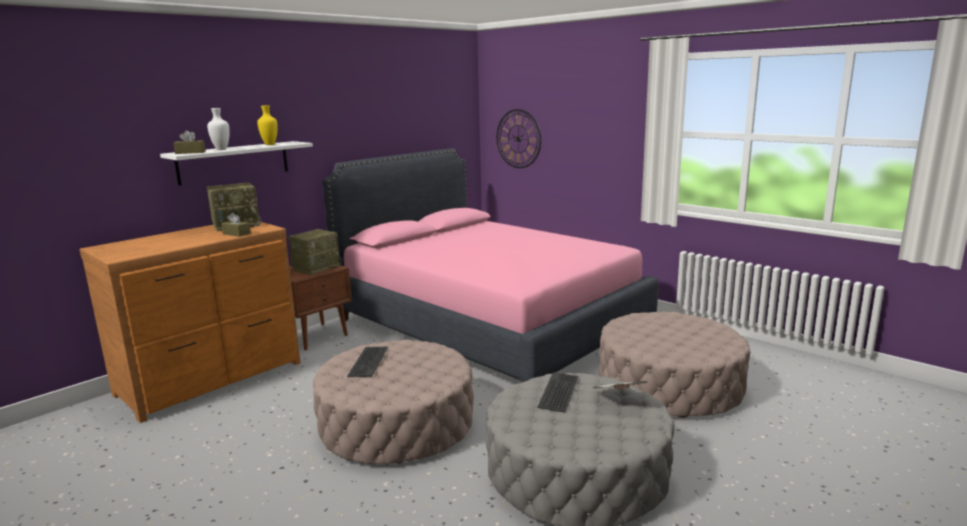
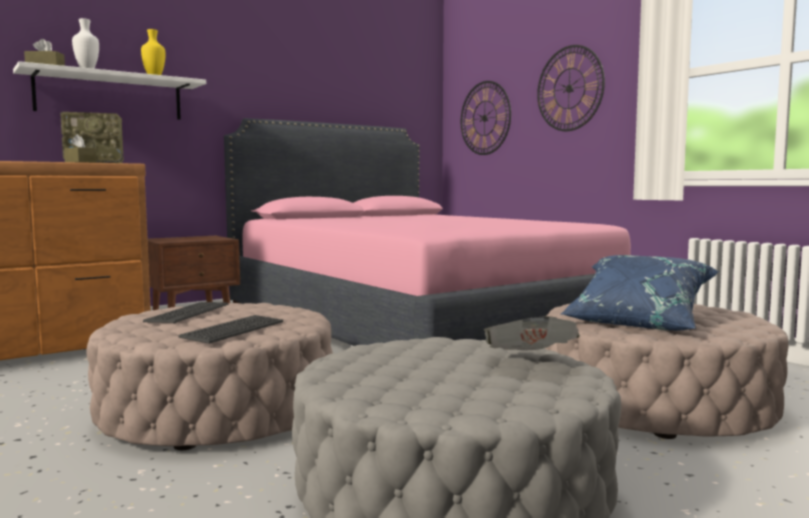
camera: 10 degrees right, 10 degrees down
radio [288,229,342,275] -> none
keyboard [537,372,578,413] -> keyboard moved to [178,315,283,344]
none -> wall clock [537,45,605,131]
none -> blue pillow [561,255,719,331]

